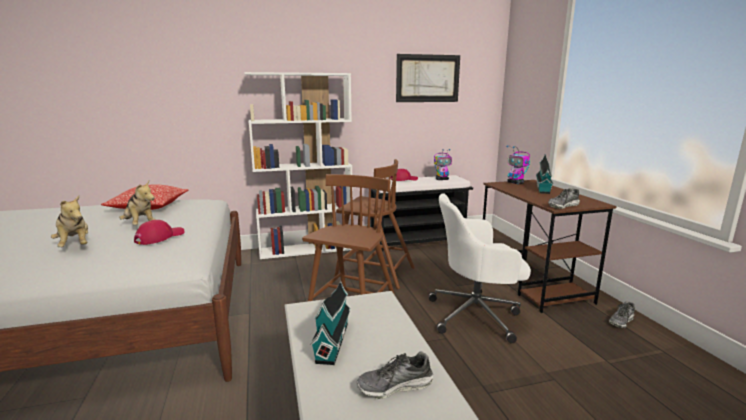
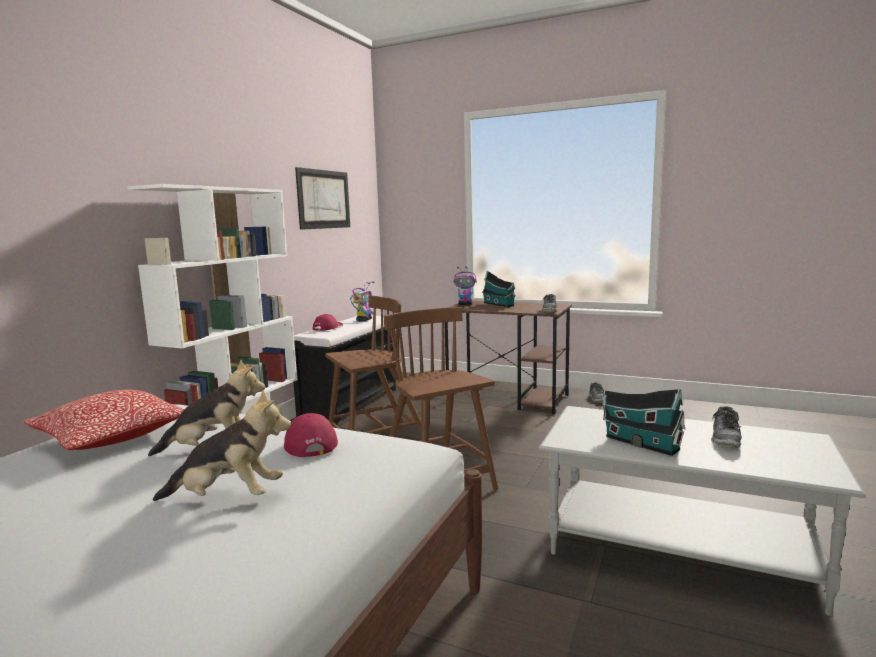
camera: 50 degrees left, 5 degrees down
white office chair [428,193,531,343] -> none

